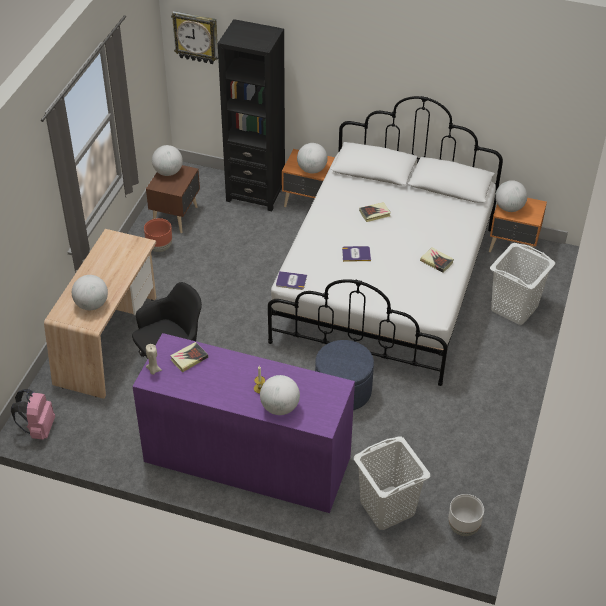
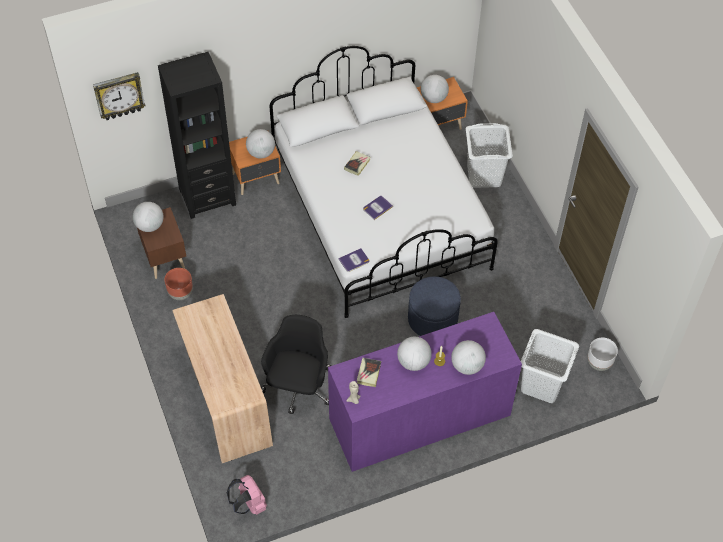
camera: 40 degrees left, 10 degrees up
globe [72,275,108,310] -> globe moved to [397,337,432,371]
book [420,247,454,273] -> none

